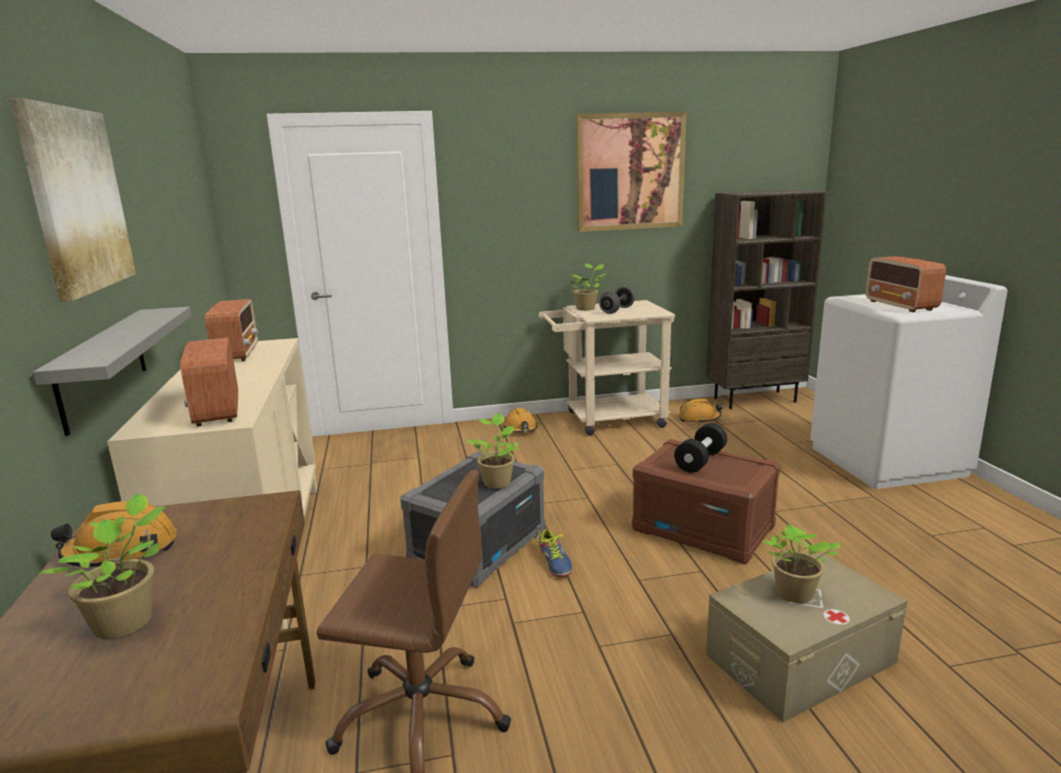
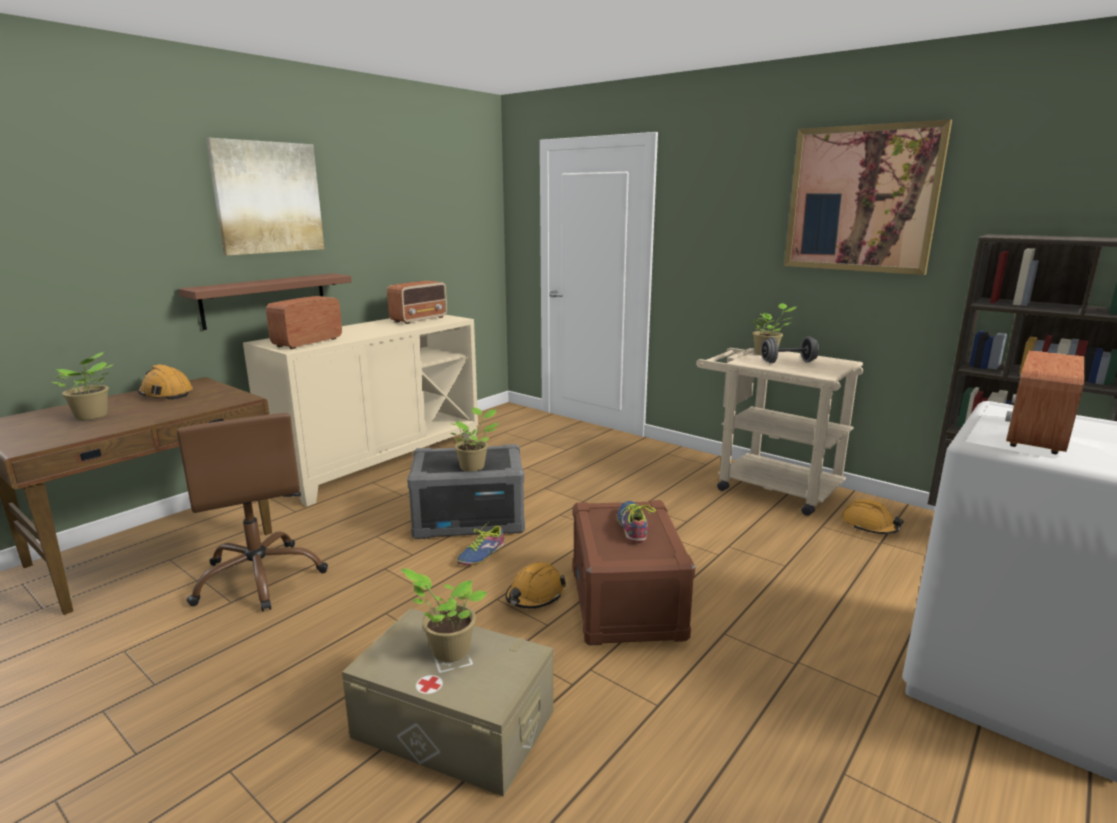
camera: 50 degrees right, 0 degrees up
grey shelf [33,307,192,436] -> brown shelf [178,273,352,330]
orange hard hat [504,408,537,433] -> orange hard hat moved to [505,562,566,608]
black dumbbell [674,423,727,473] -> shoe [617,501,656,542]

